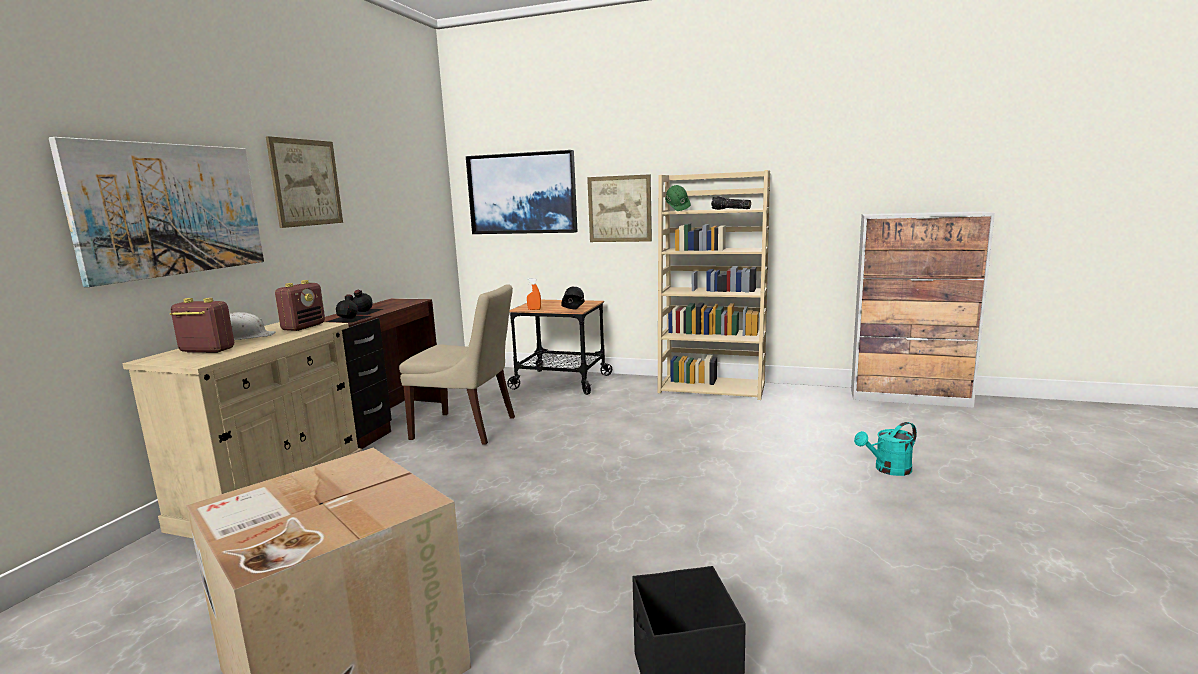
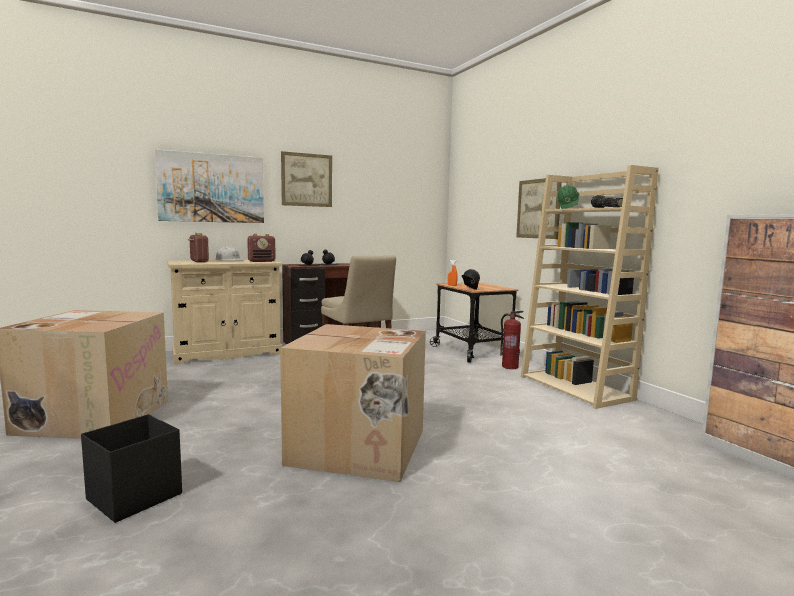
camera: 45 degrees right, 5 degrees down
picture [466,150,578,234] -> none
turquoise watering can [854,422,917,476] -> none
none -> cardboard box [280,324,426,482]
none -> fire extinguisher [500,311,524,369]

